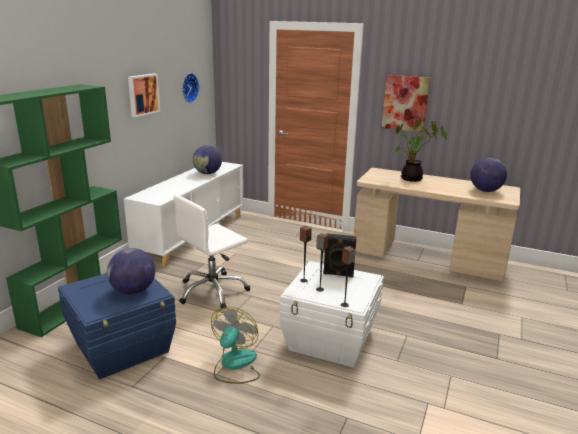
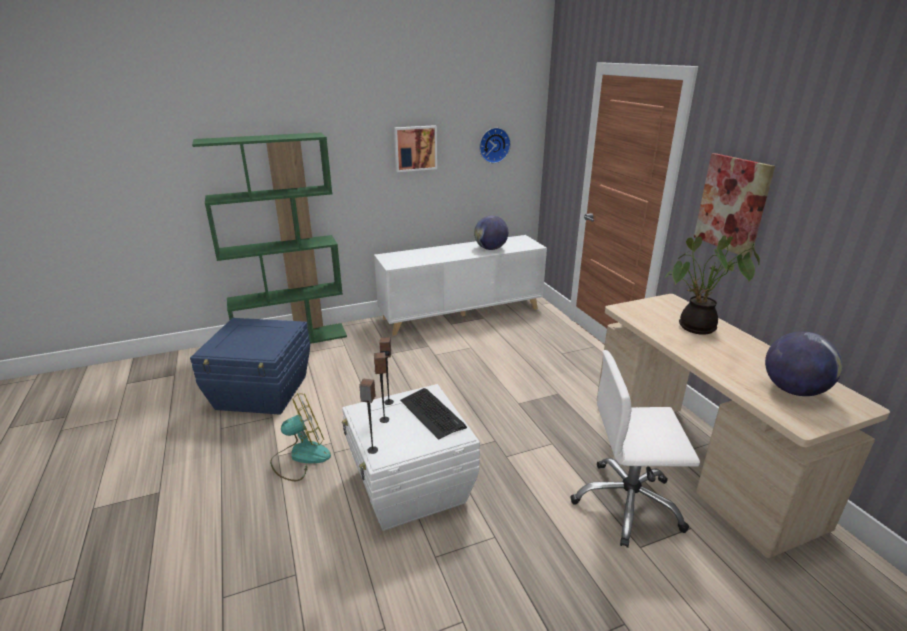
camera: 45 degrees right, 5 degrees up
globe [107,248,155,295] -> none
white office chair [173,195,250,308] -> white office chair moved to [570,350,700,548]
black speaker [323,233,357,278] -> keyboard [400,388,467,440]

